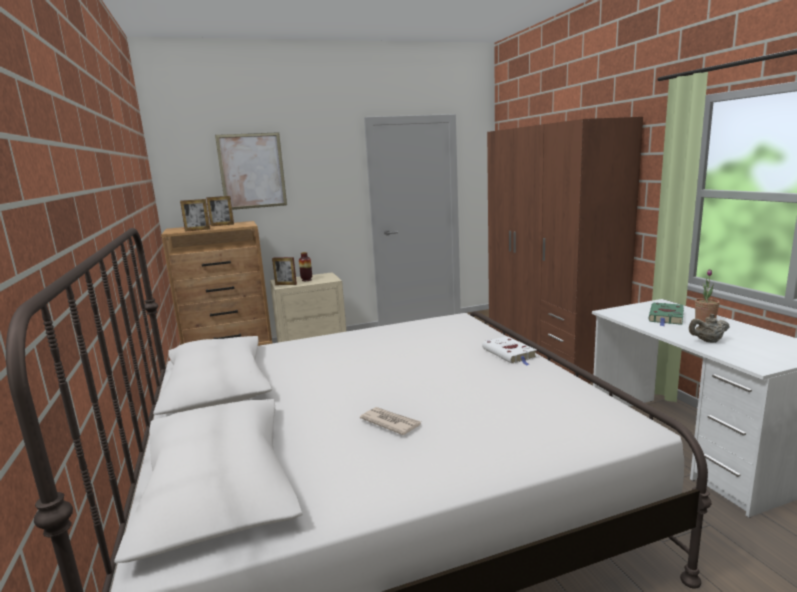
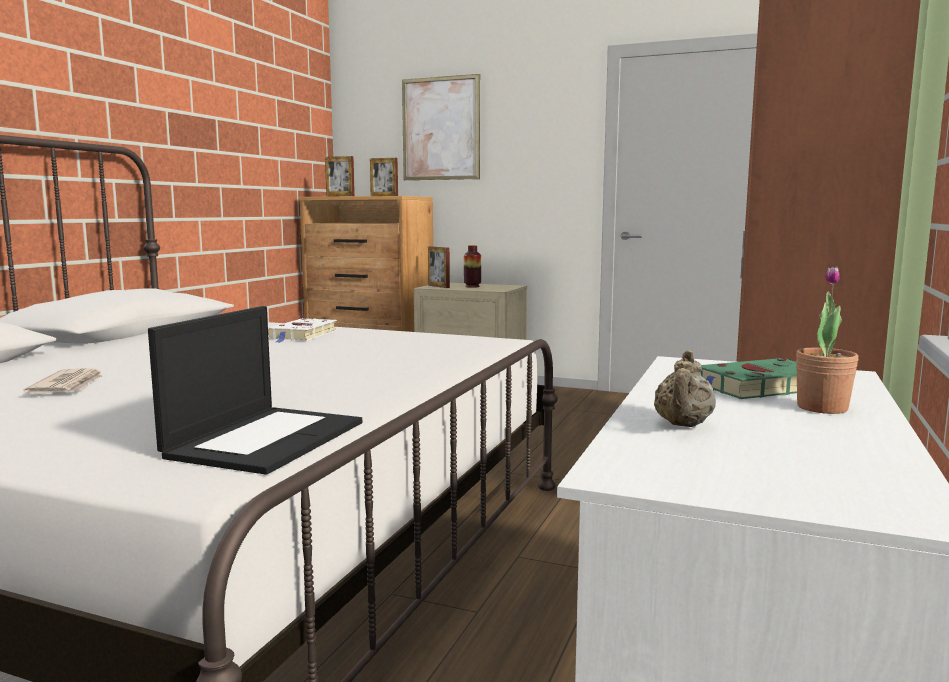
camera: 40 degrees right, 5 degrees down
white book [482,336,537,365] -> white book moved to [268,318,337,343]
beige teapot [689,314,729,343] -> beige teapot turned 105 degrees counterclockwise [654,350,716,427]
none -> laptop [148,306,362,475]

